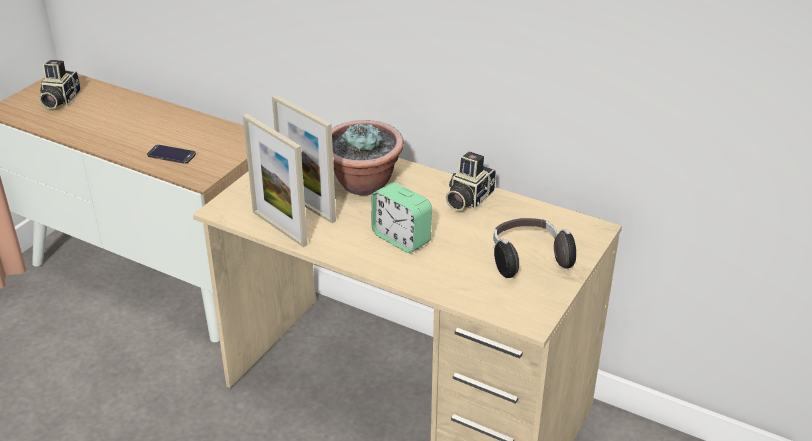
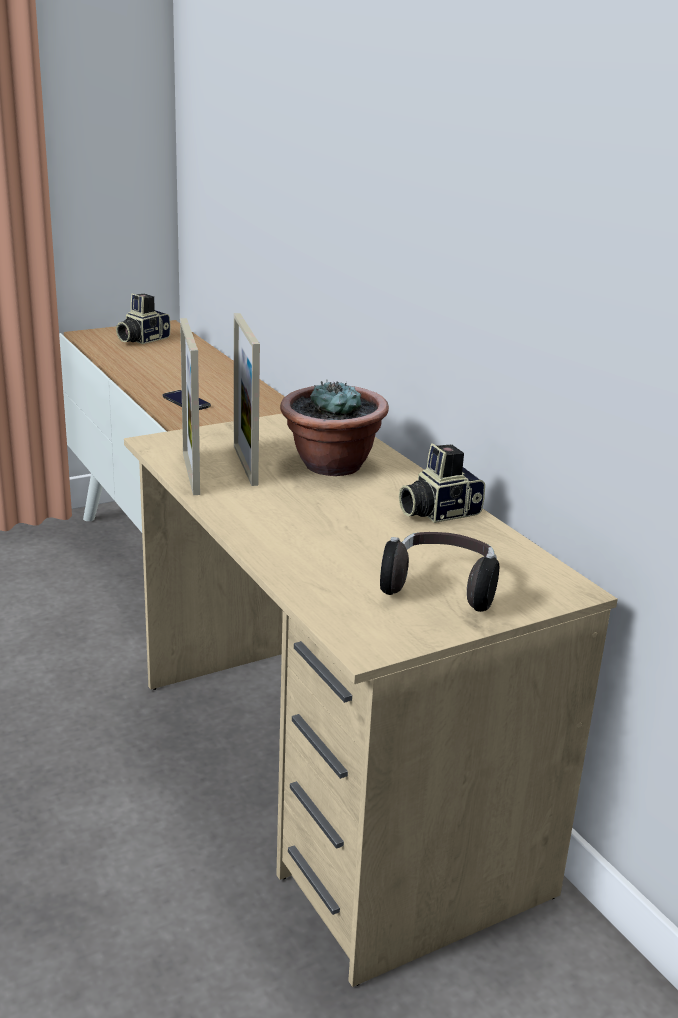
camera: 30 degrees right, 10 degrees down
alarm clock [371,182,432,253] -> none

